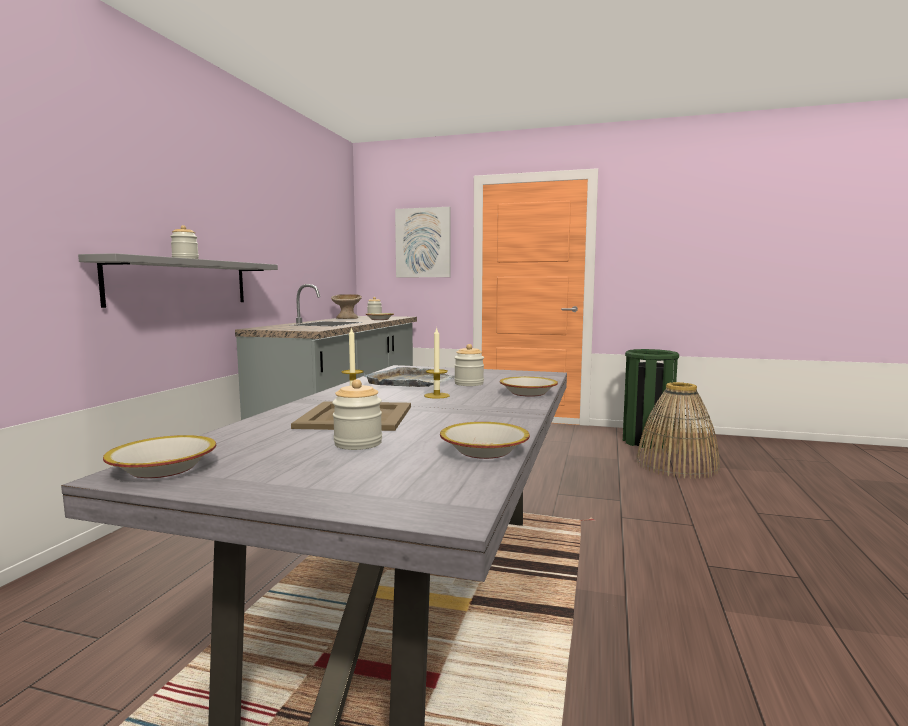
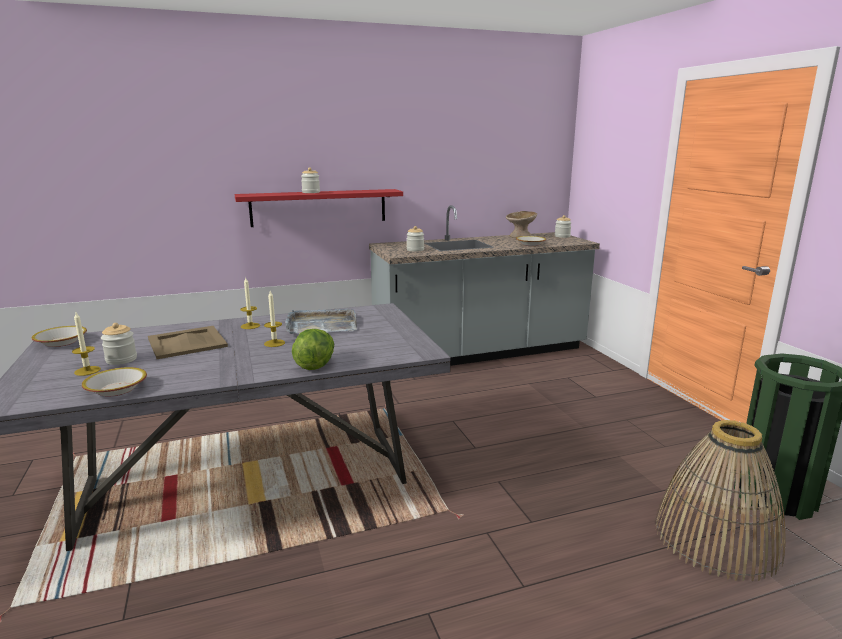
camera: 55 degrees right, 10 degrees up
grey shelf [78,253,278,308] -> red shelf [234,189,403,227]
picture [395,207,451,277] -> none
jar [454,344,484,386] -> jar moved to [407,226,424,252]
bowl [500,377,558,397] -> lettuce [292,329,334,370]
none -> candle [72,312,101,376]

